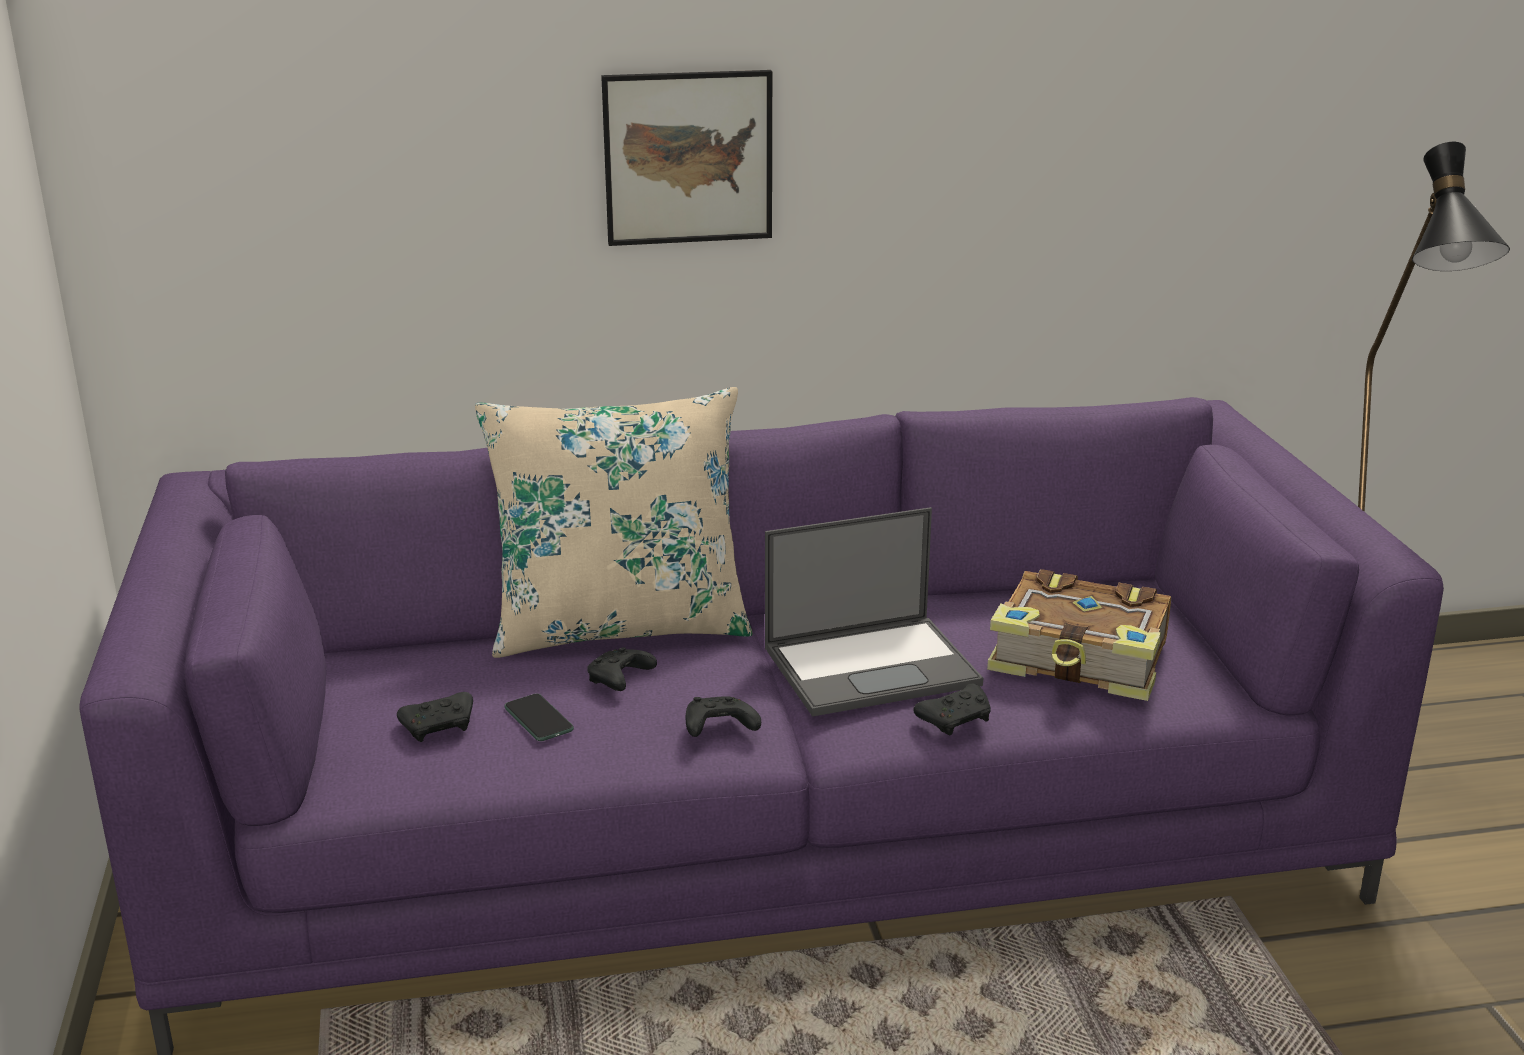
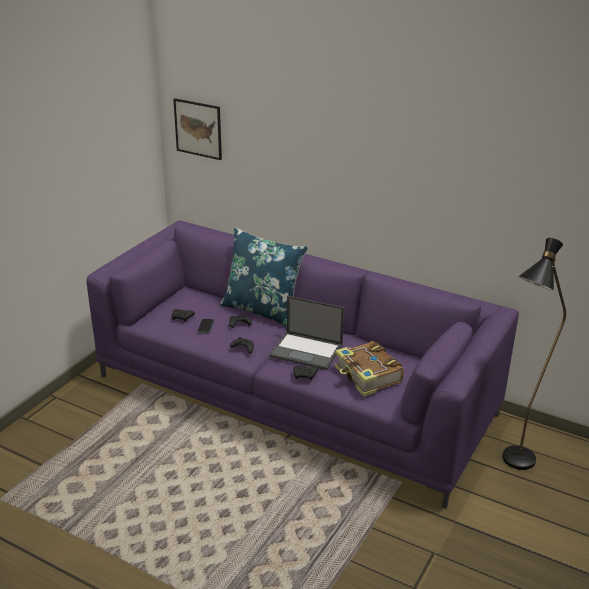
camera: 40 degrees right, 5 degrees up
beige pillow [475,387,753,658] -> blue pillow [220,228,308,326]
picture [601,70,772,246] -> picture moved to [173,98,222,160]

